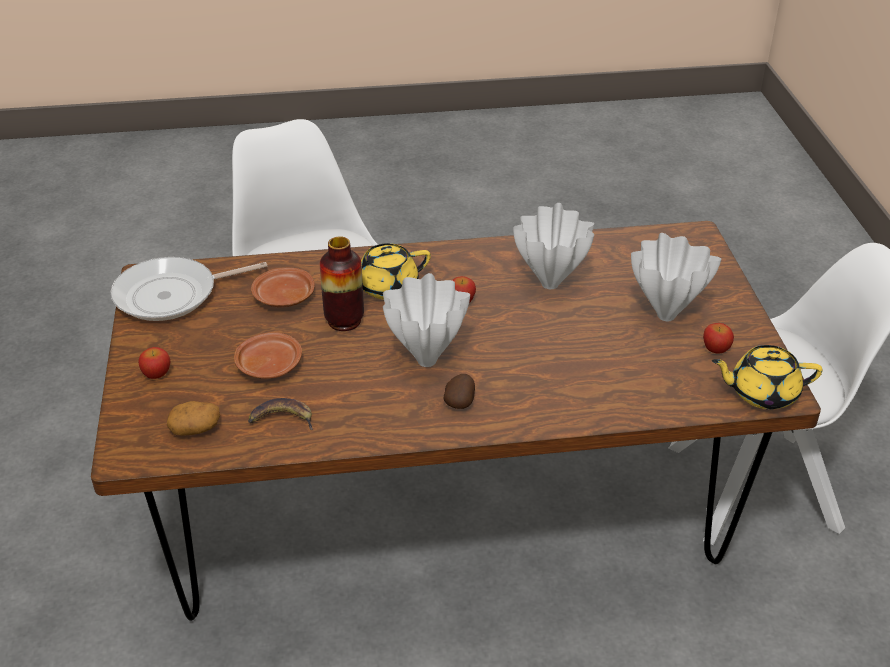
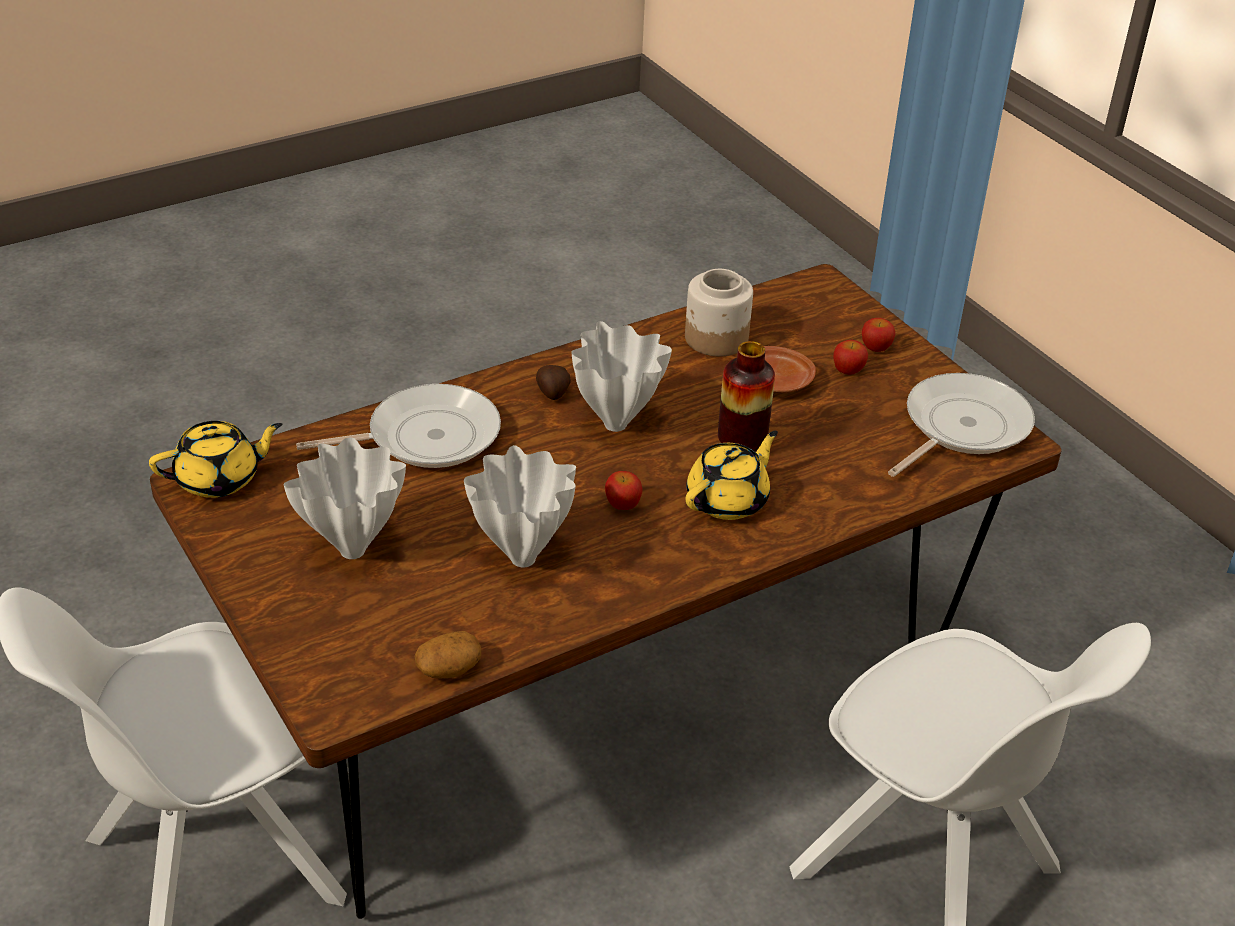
camera: 155 degrees right, 0 degrees up
potato [167,401,220,436] -> potato moved to [414,631,481,679]
banana [248,398,313,430] -> jar [685,269,753,356]
brown plate [251,268,315,307] -> none
apple [703,323,734,354] -> apple moved to [833,340,868,375]
none -> frying pan [296,384,501,468]

